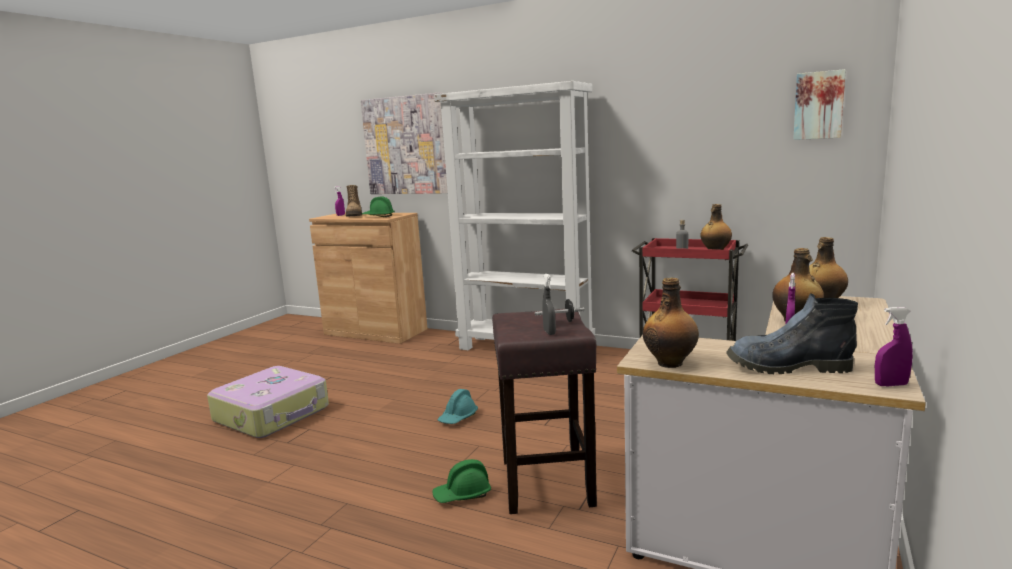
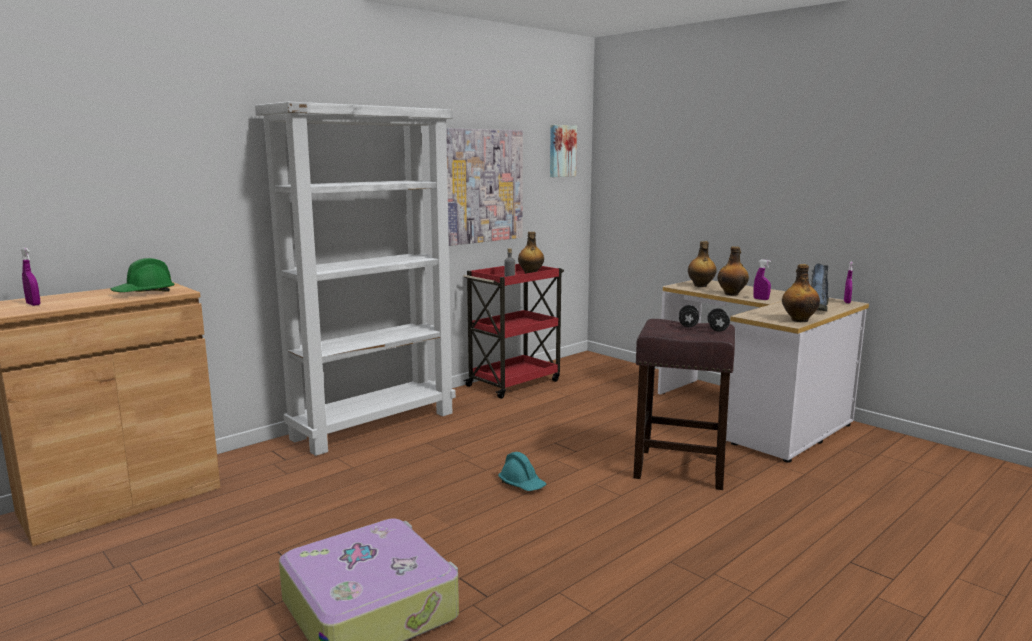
camera: 70 degrees left, 0 degrees up
boot [346,185,362,217] -> none
picture [361,92,448,194] -> picture moved to [446,128,523,246]
green hard hat [432,459,491,503] -> none
grey spray bottle [542,274,556,335] -> black dumbbell [707,308,730,332]

